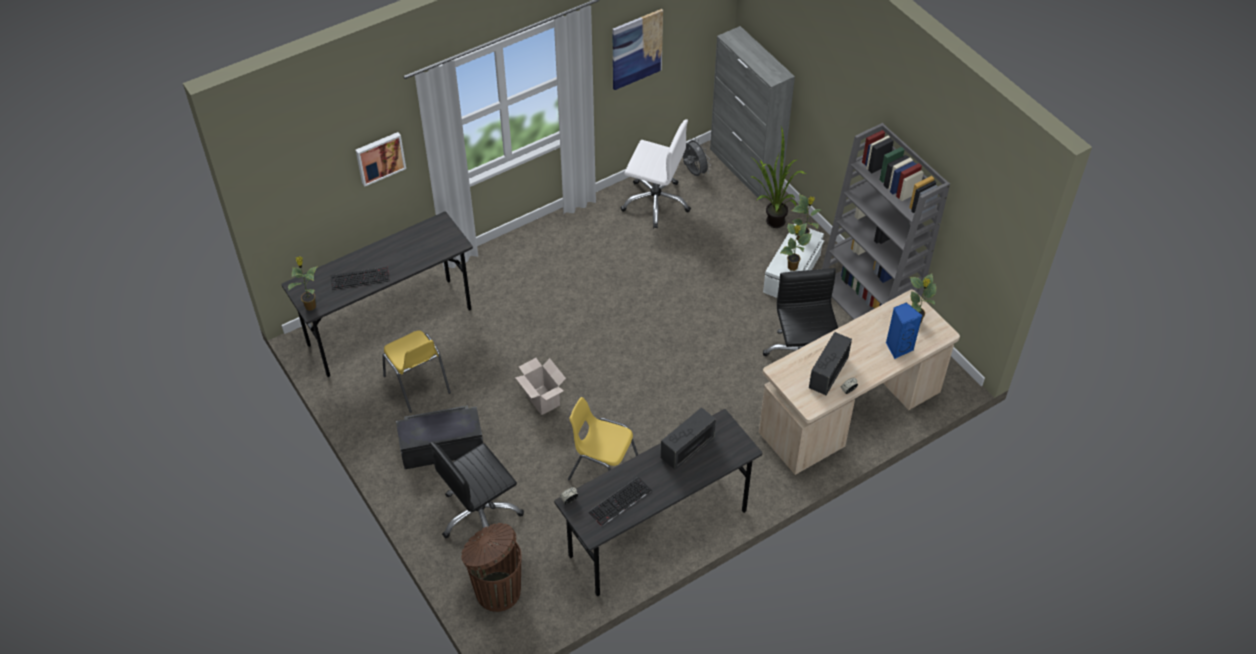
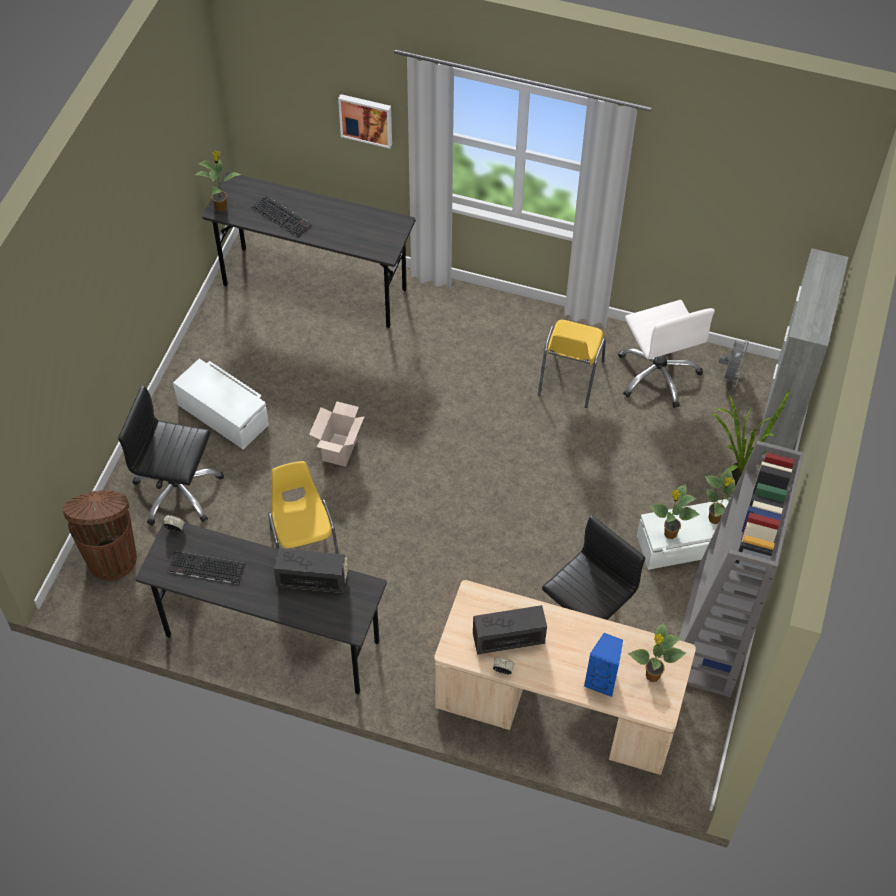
camera: 50 degrees right, 5 degrees up
yellow chair [382,330,451,413] -> yellow chair moved to [538,320,606,408]
black storage box [396,405,483,469] -> white storage box [173,358,269,449]
picture [612,9,663,90] -> none

